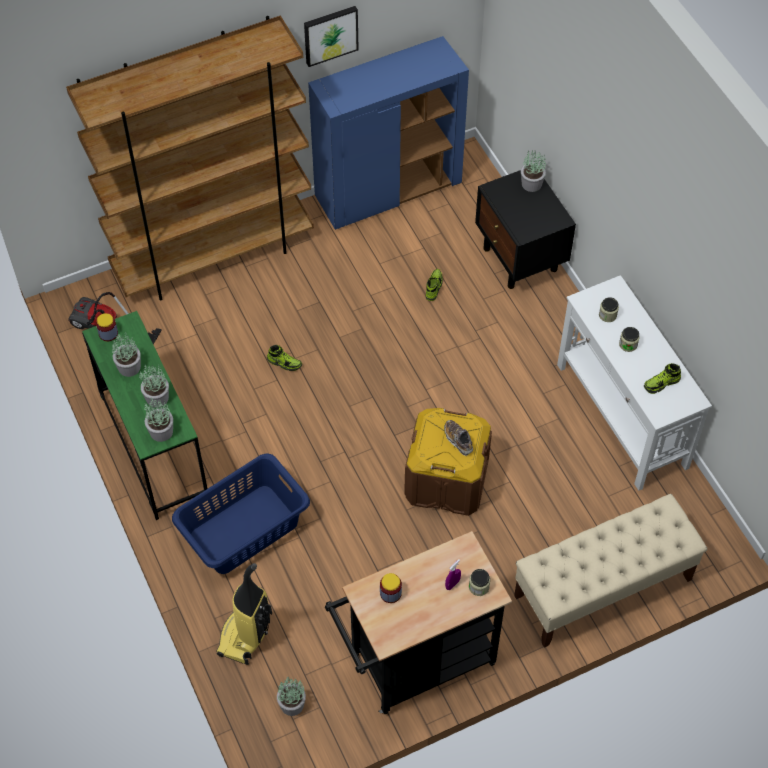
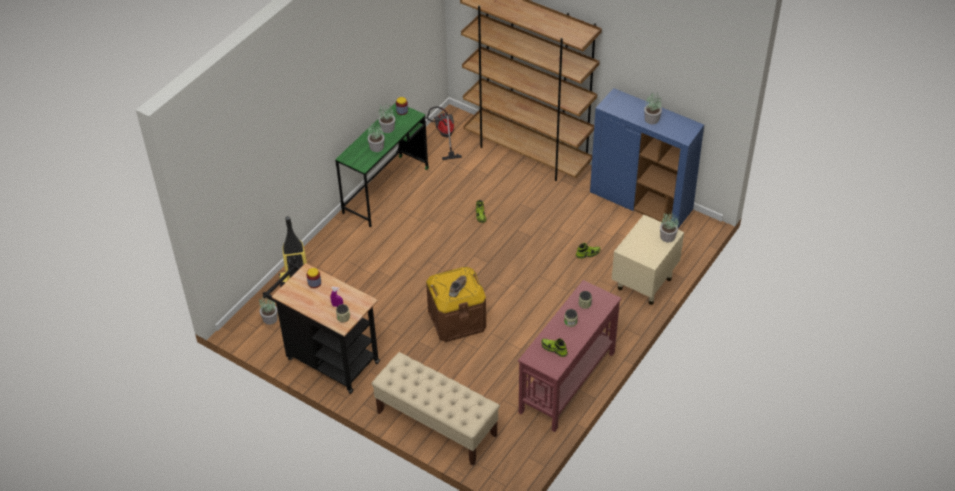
camera: 60 degrees right, 10 degrees down
potted plant [144,397,173,442] -> potted plant moved to [644,92,662,124]
blue laundry basket [172,454,310,574] -> none
picture [304,6,359,67] -> none
black nightstand [475,170,576,289] -> beige nightstand [612,215,684,305]
white console table [557,275,712,491] -> red console table [518,280,621,432]

